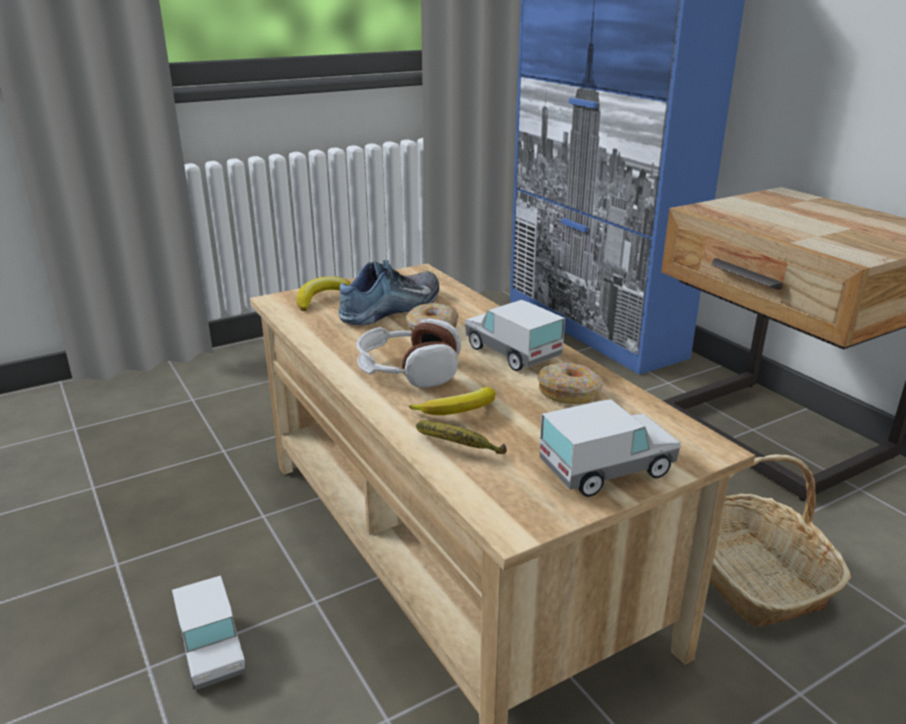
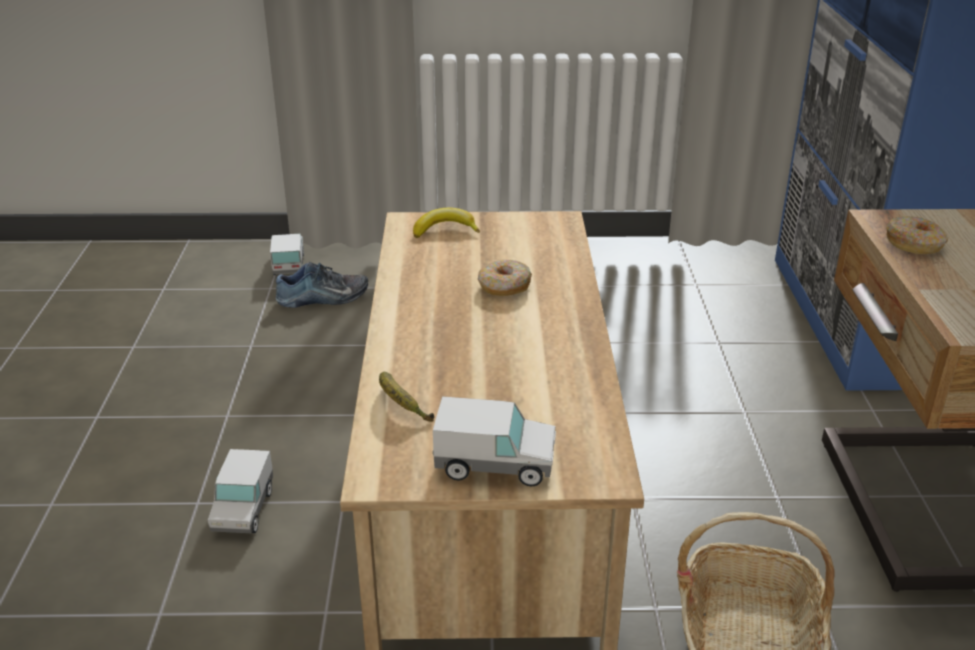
camera: 30 degrees right, 5 degrees up
shoe [338,260,439,325] -> shoe moved to [275,262,368,308]
headphones [356,318,461,388] -> none
banana [408,387,495,415] -> none
toy truck [465,300,565,371] -> toy truck moved to [270,234,304,275]
donut [537,363,603,404] -> donut moved to [886,216,948,254]

